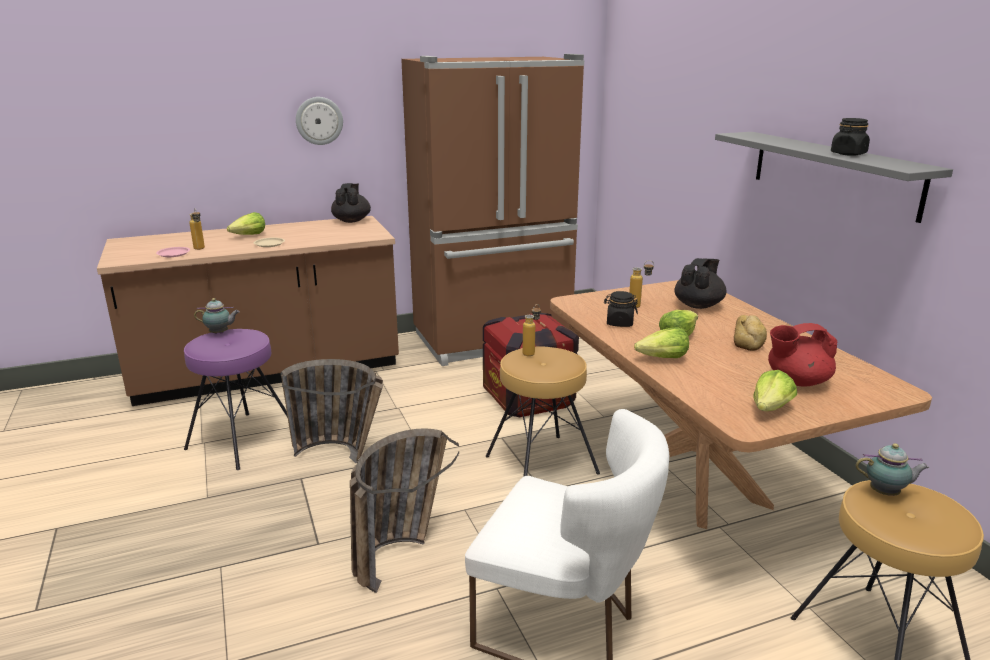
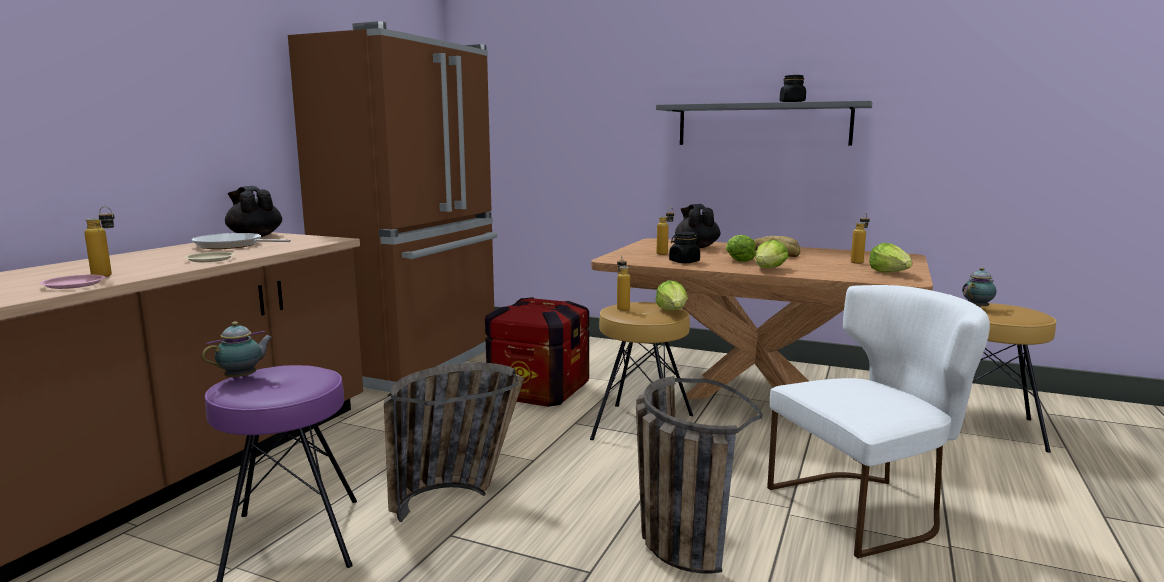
camera: 45 degrees left, 10 degrees down
lettuce [227,212,265,235] -> lettuce moved to [655,280,688,311]
wall clock [296,97,343,145] -> none
red teapot [768,323,838,387] -> bottle [851,213,870,264]
none -> frying pan [191,233,291,249]

